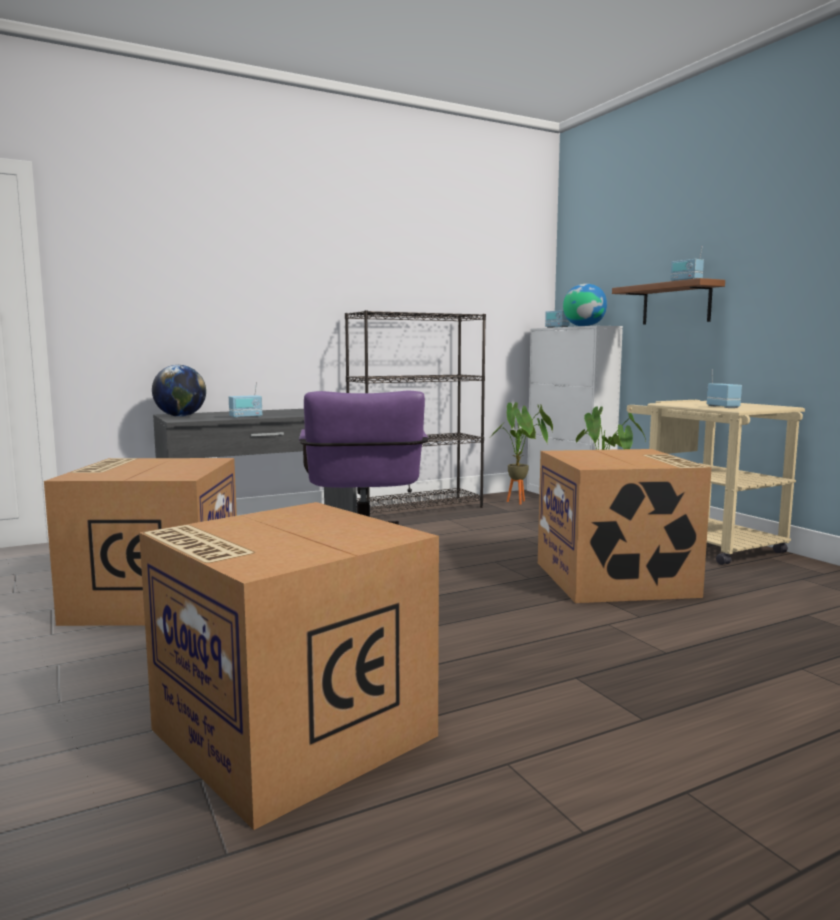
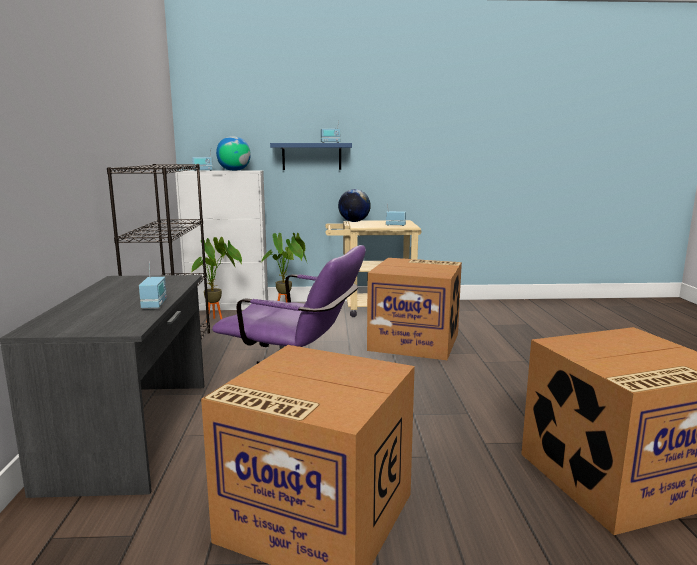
camera: 65 degrees left, 5 degrees up
globe [152,365,206,417] -> globe moved to [338,189,371,222]
brown shelf [612,278,725,325] -> blue shelf [270,143,352,170]

